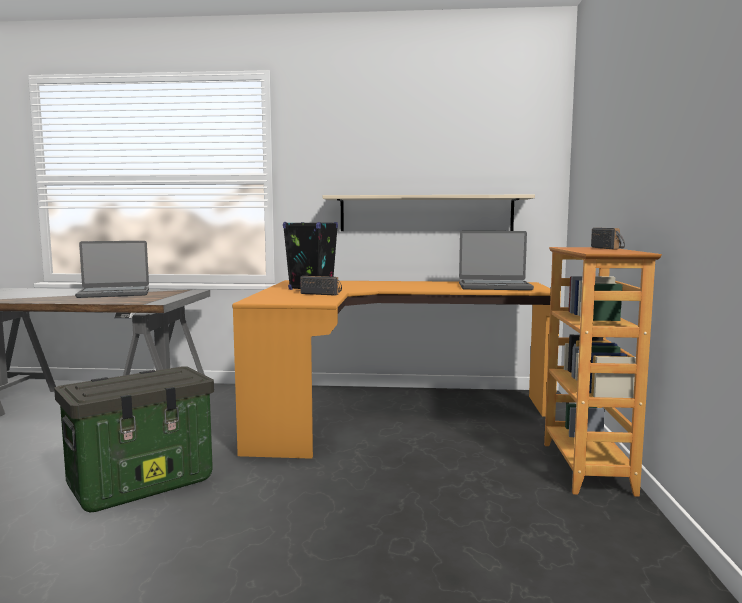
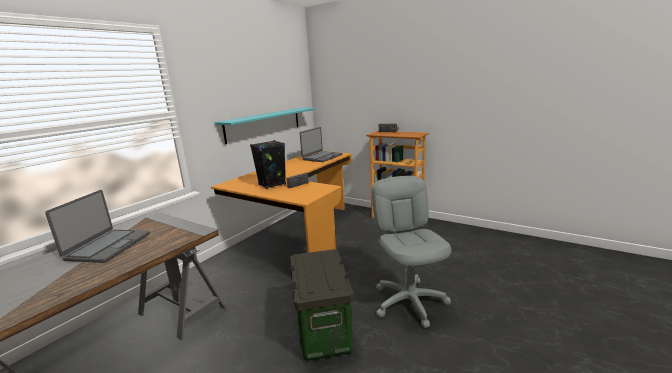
camera: 60 degrees left, 10 degrees up
beige shelf [322,195,535,231] -> turquoise shelf [214,108,316,144]
none -> grey office chair [372,176,452,328]

